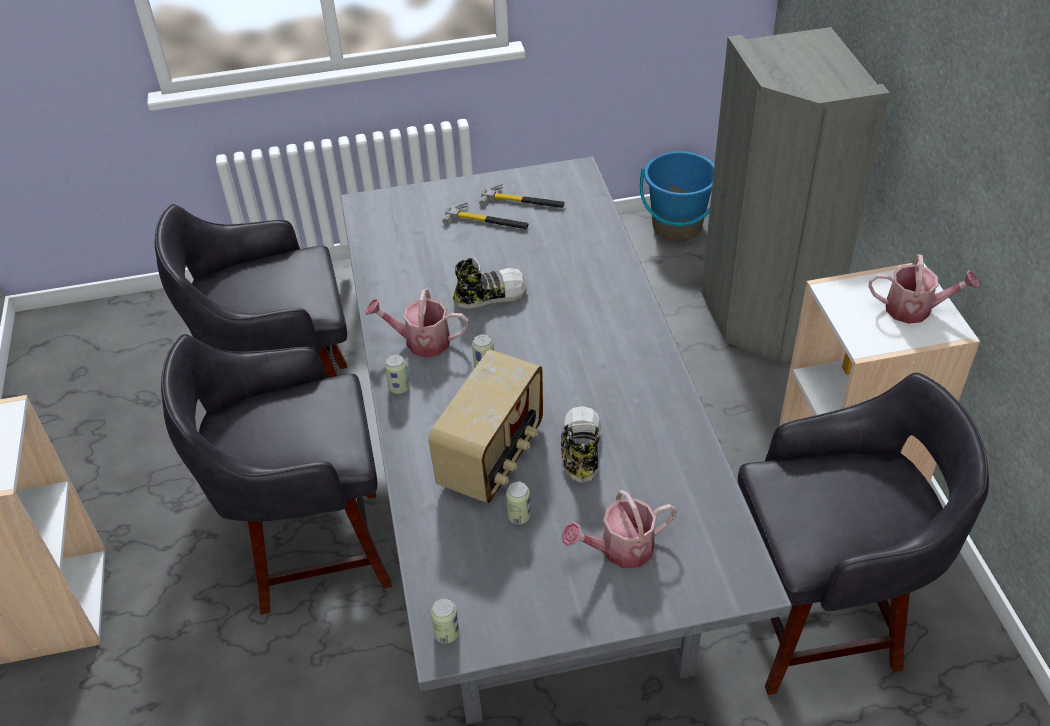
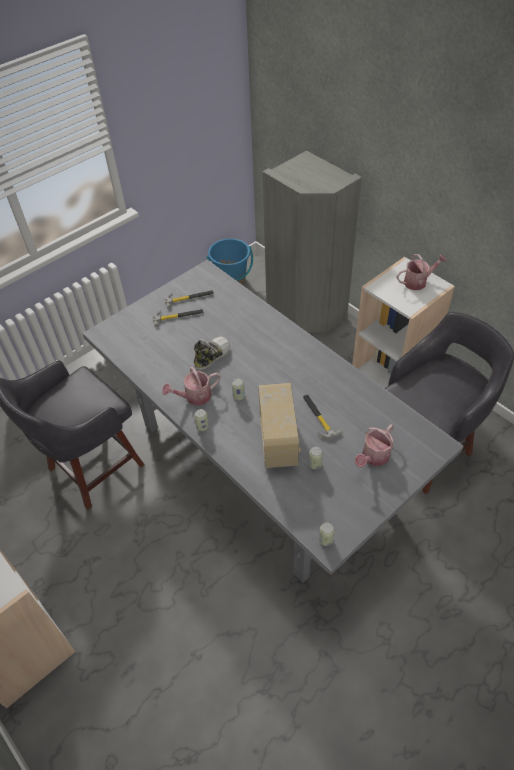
camera: 30 degrees left, 5 degrees up
grey stool [161,334,392,615] -> none
shoe [561,406,601,483] -> hammer [303,395,343,440]

